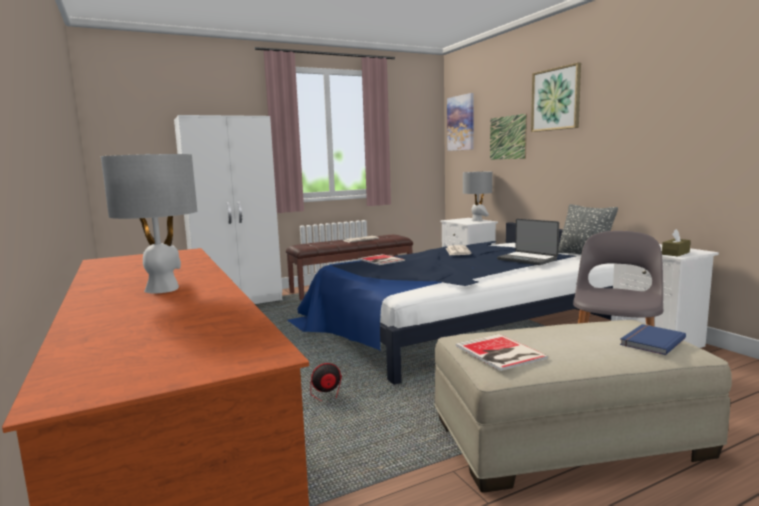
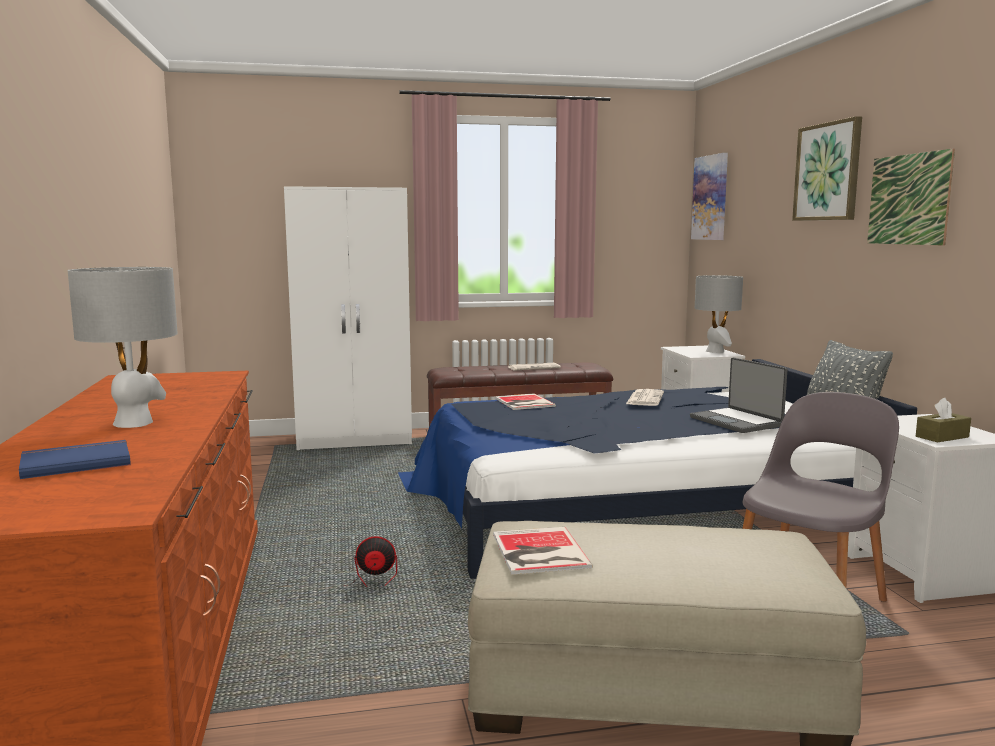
camera: 15 degrees right, 0 degrees up
picture [490,113,527,160] -> picture moved to [867,149,955,245]
blue book [620,324,686,355] -> blue book moved to [19,440,131,479]

